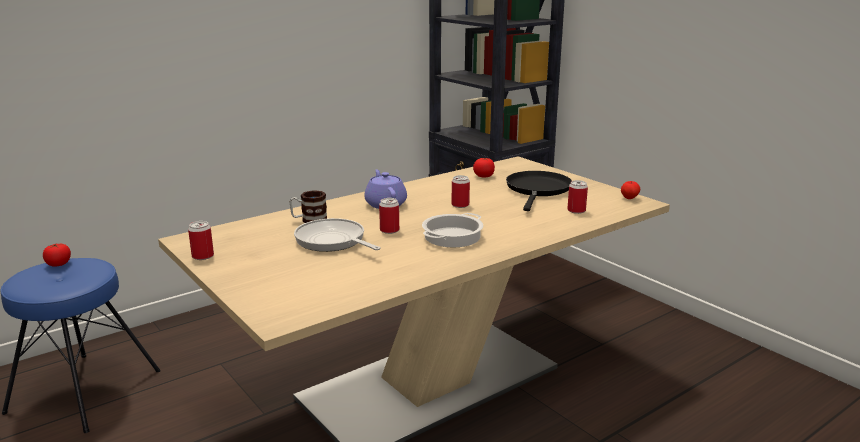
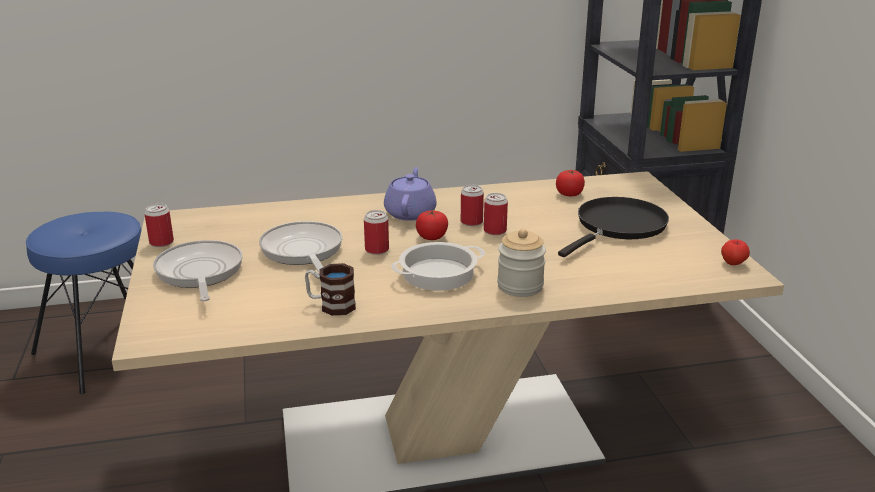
camera: 25 degrees right, 5 degrees up
tomato [43,244,71,266] -> tomato moved to [416,210,448,240]
mug [289,190,327,223] -> mug moved to [305,263,356,316]
can [567,180,588,214] -> can moved to [461,185,484,226]
none -> frying pan [153,240,243,301]
none -> jar [497,229,546,297]

